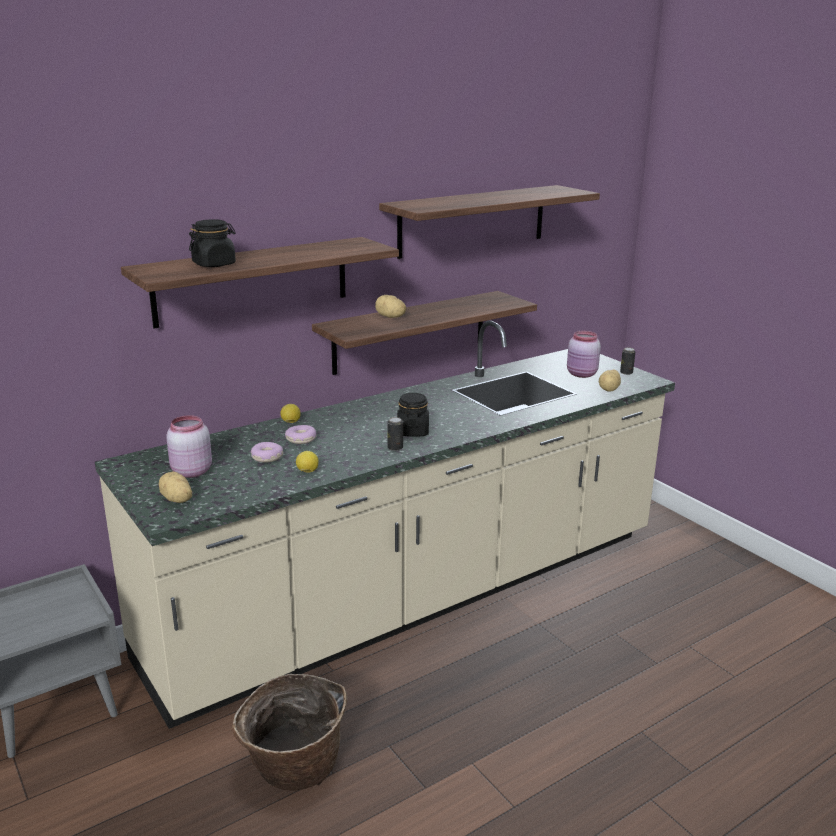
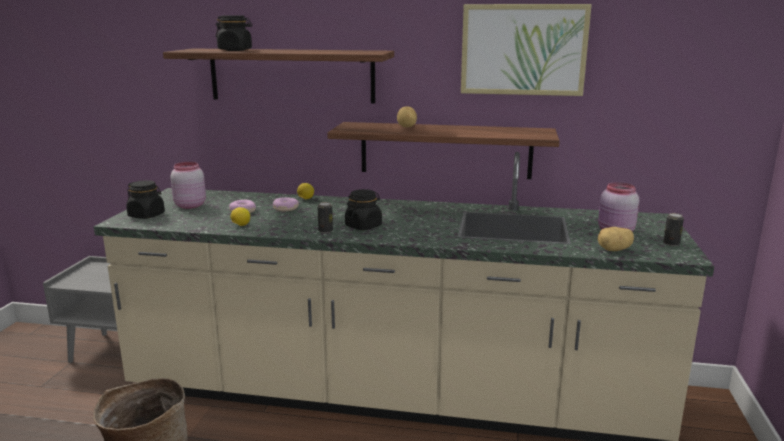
camera: 45 degrees right, 5 degrees down
potato [159,471,192,503] -> black jar [126,180,165,219]
shelf [379,185,600,259] -> picture [461,4,592,96]

